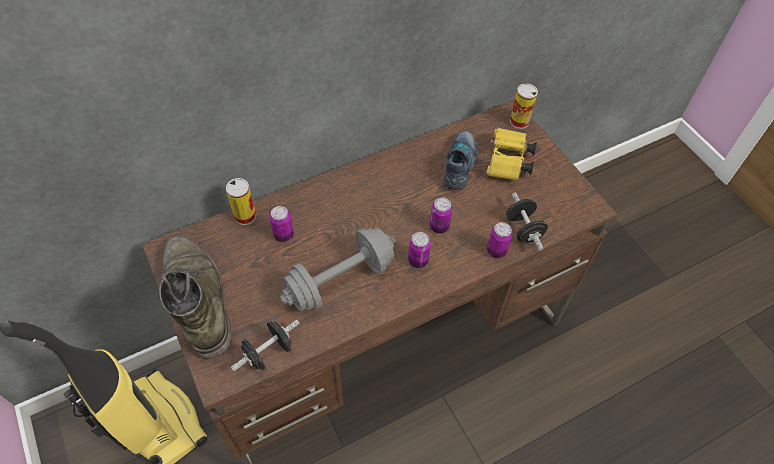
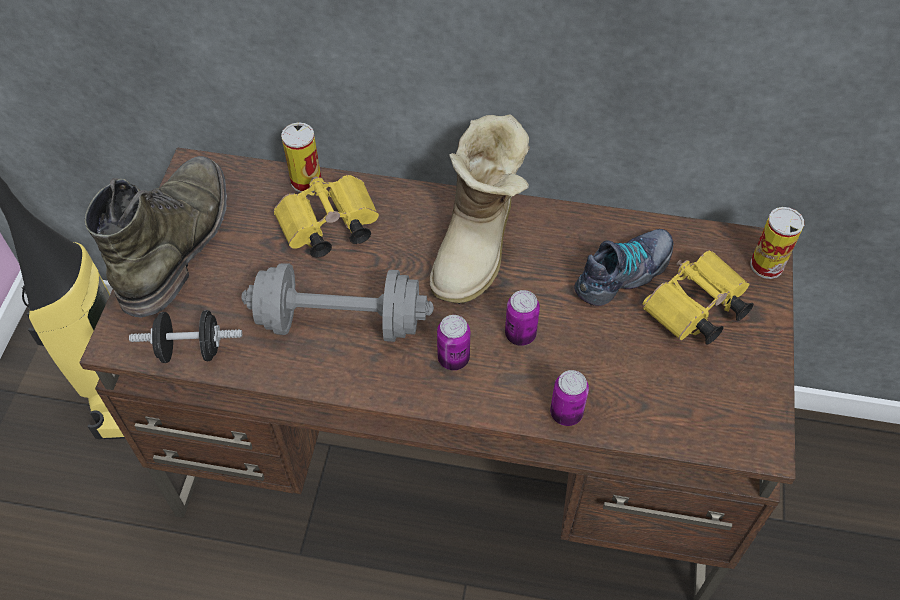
camera: 40 degrees right, 0 degrees up
can [269,206,294,242] -> yellow binoculars [274,175,379,258]
black dumbbell [506,193,548,250] -> none
none -> boot [430,114,530,304]

